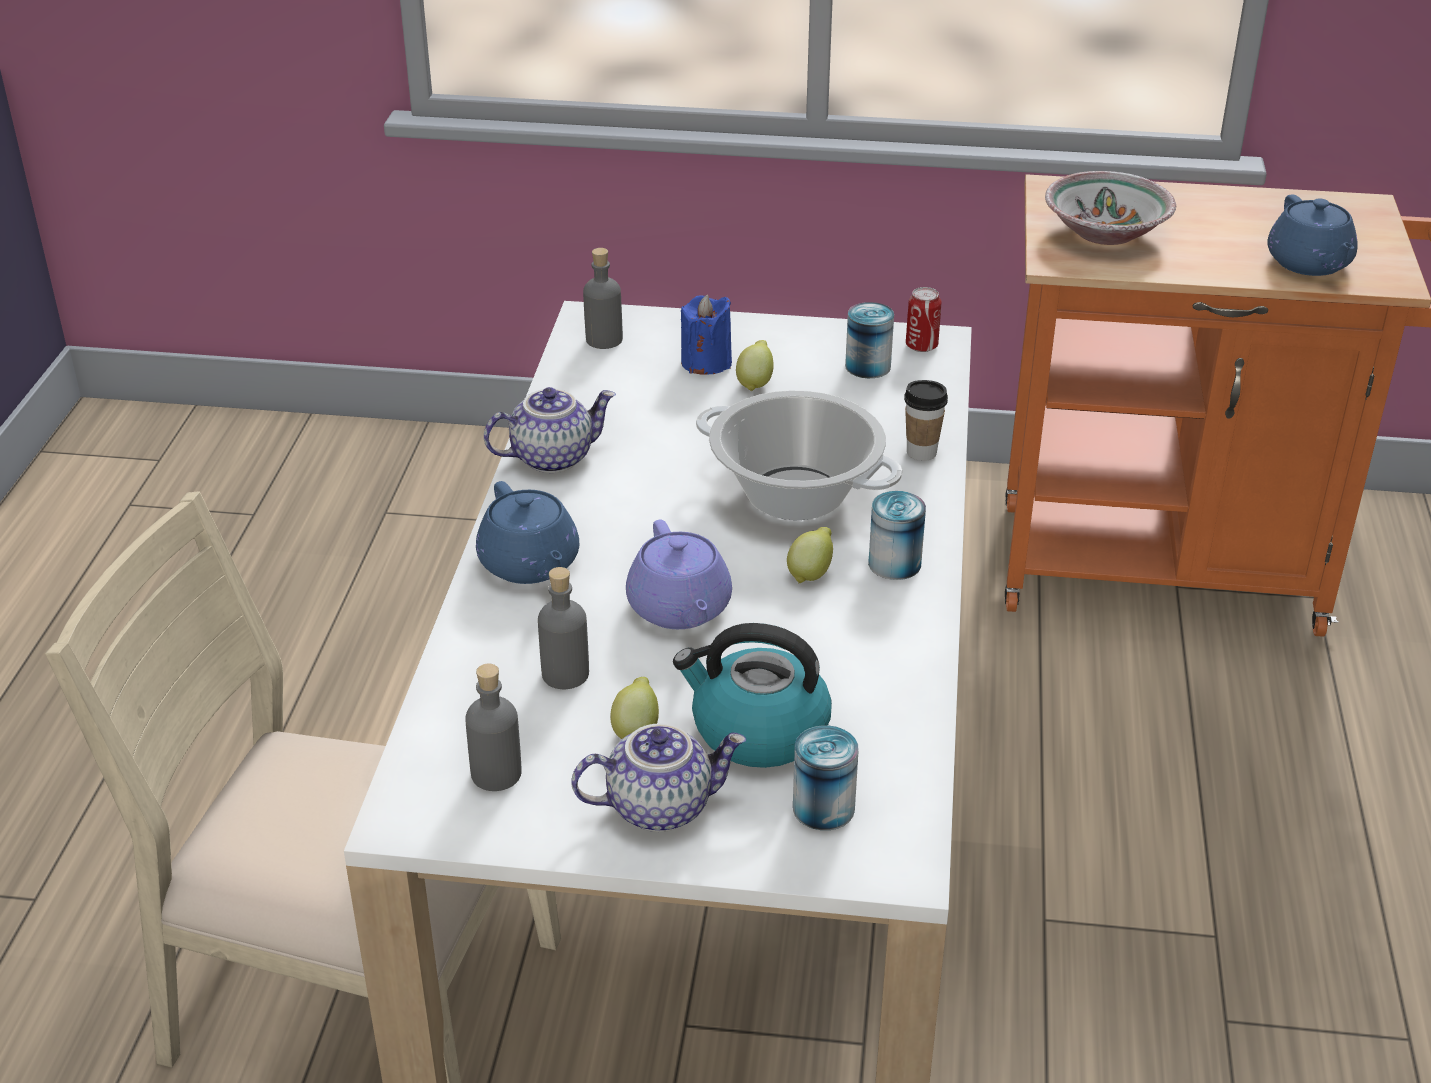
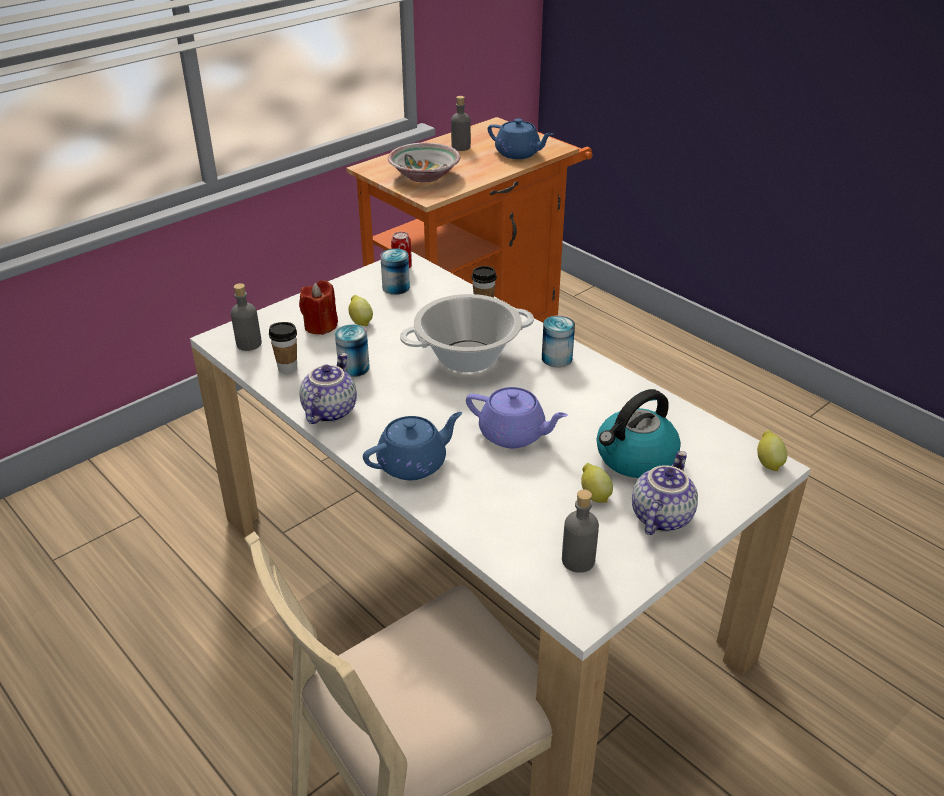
camera: 50 degrees left, 0 degrees up
blue teapot [476,481,579,584] -> blue teapot turned 45 degrees counterclockwise [363,412,462,480]
grey bottle [538,567,589,689] -> grey bottle moved to [451,96,471,151]
blue candle [681,295,732,374] -> red candle [299,280,338,335]
lemon [787,527,833,583] -> lemon moved to [757,430,787,472]
can [793,726,859,830] -> can moved to [335,325,370,377]
none -> cup [269,322,297,373]

